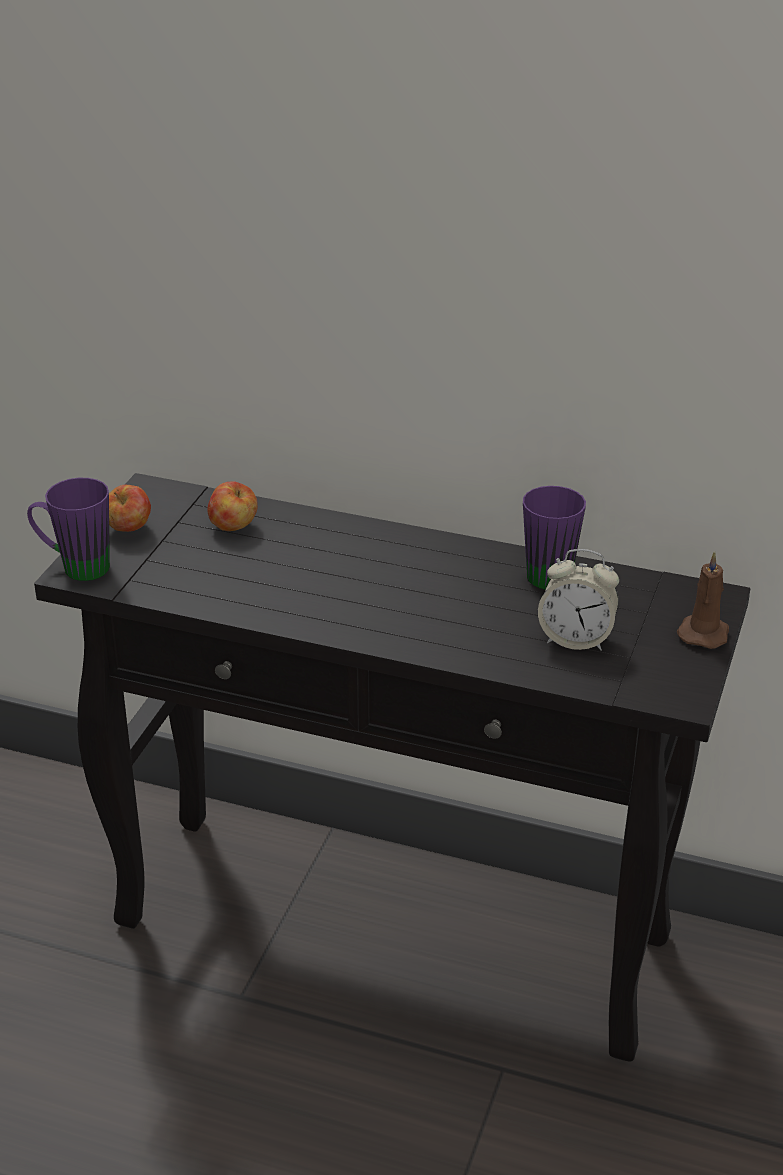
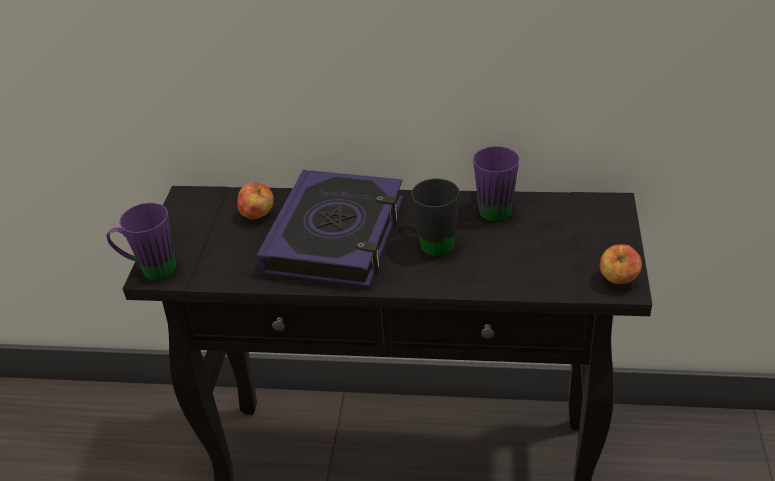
camera: 10 degrees left, 5 degrees up
apple [109,485,151,532] -> apple moved to [600,245,642,284]
alarm clock [538,549,619,651] -> none
brown candle [677,551,729,649] -> none
none -> book [257,170,403,288]
none -> black mug [411,179,459,256]

